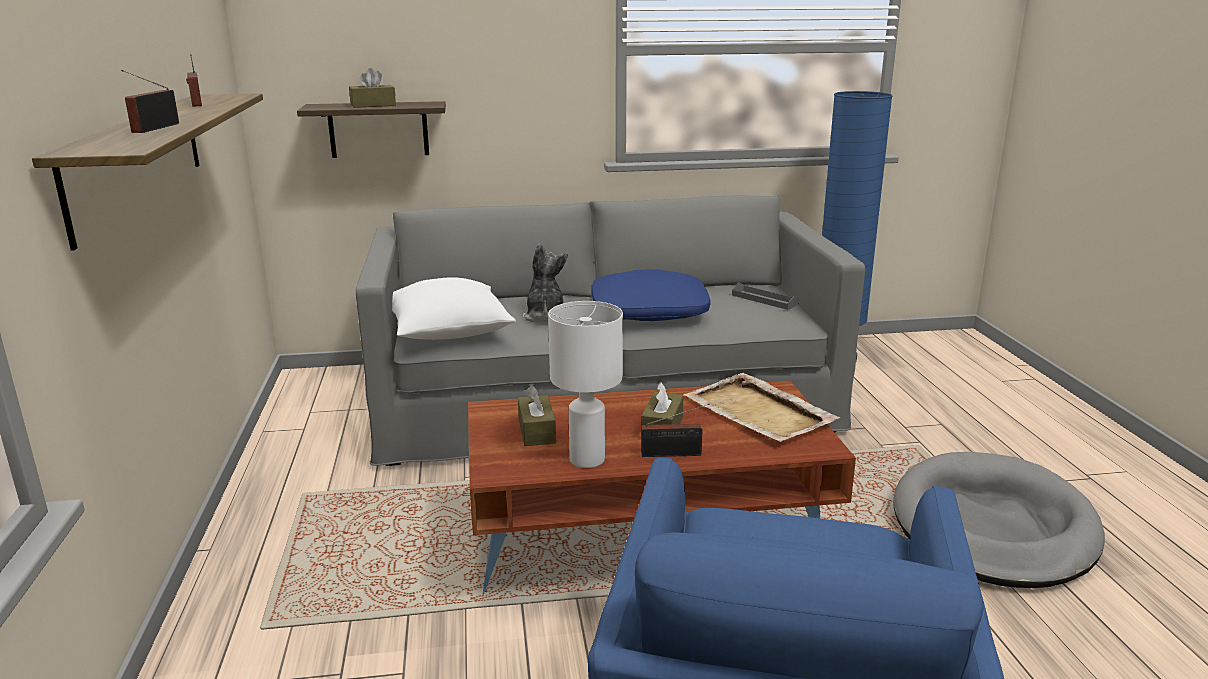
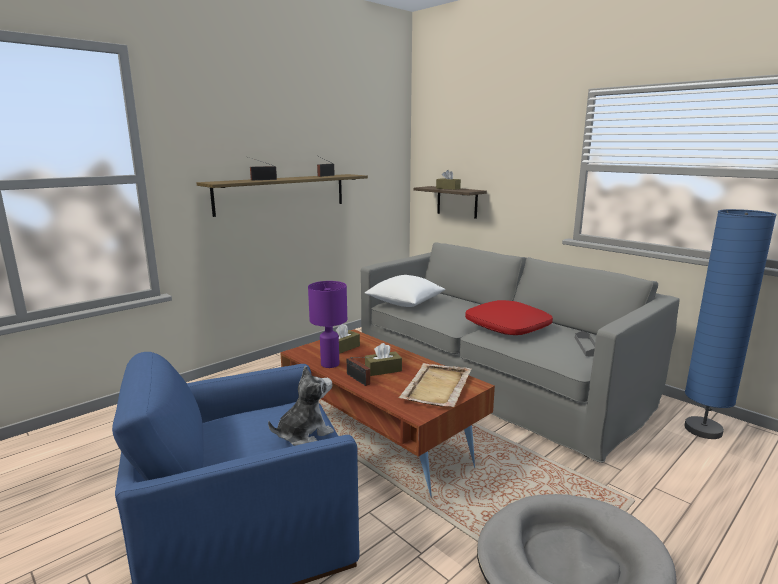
camera: 55 degrees right, 5 degrees down
plush toy [523,244,568,322] -> plush toy moved to [268,366,334,446]
white table lamp [548,301,623,468] -> purple table lamp [308,281,347,368]
blue pillow [591,269,711,321] -> red pillow [465,300,553,335]

